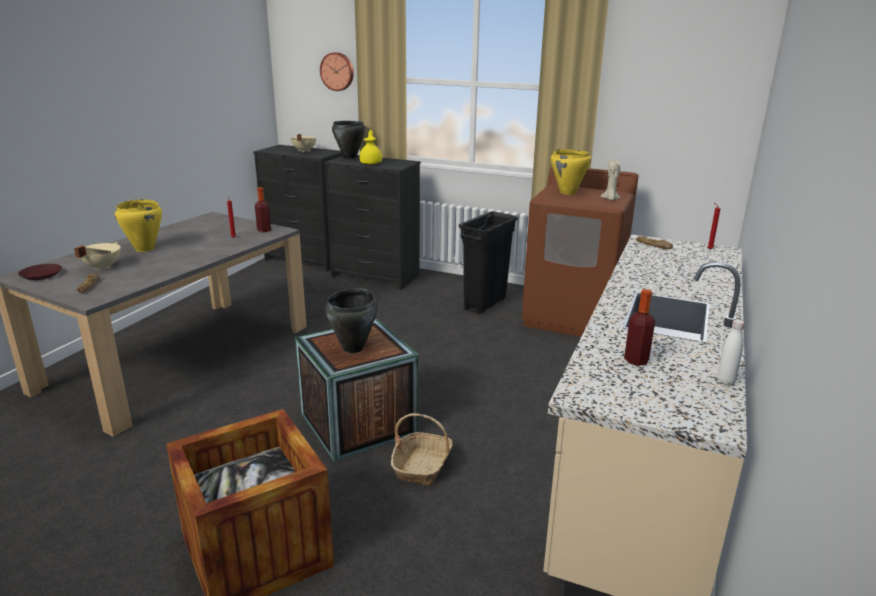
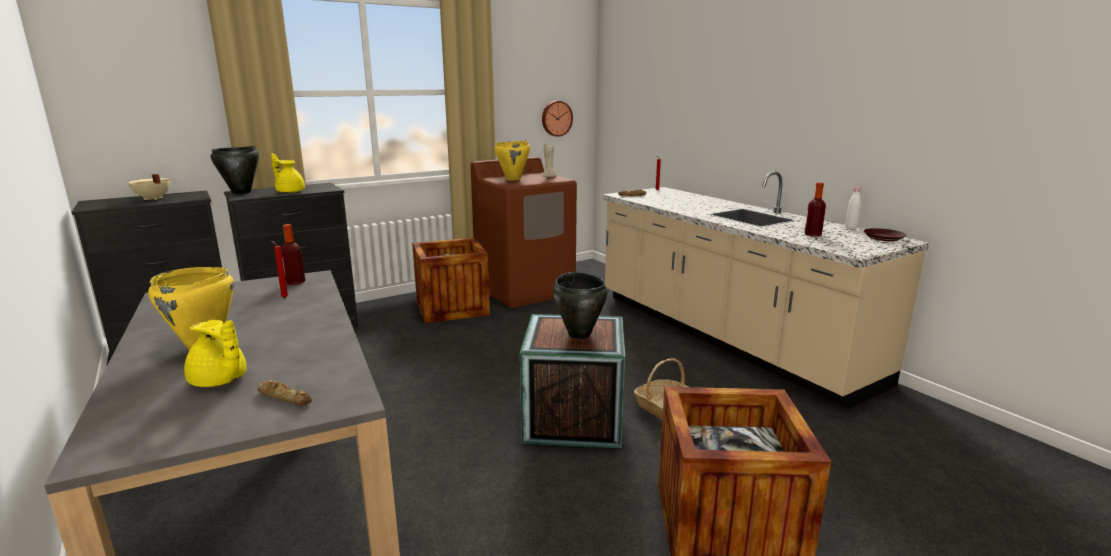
camera: 55 degrees left, 5 degrees down
brown plate [18,264,62,280] -> brown plate moved to [863,228,906,241]
beige cooking pot [74,242,121,270] -> yellow teapot [184,320,246,387]
wall clock [320,52,354,91] -> wall clock moved to [542,101,573,137]
black trash can [459,212,518,314] -> crate [412,238,490,323]

